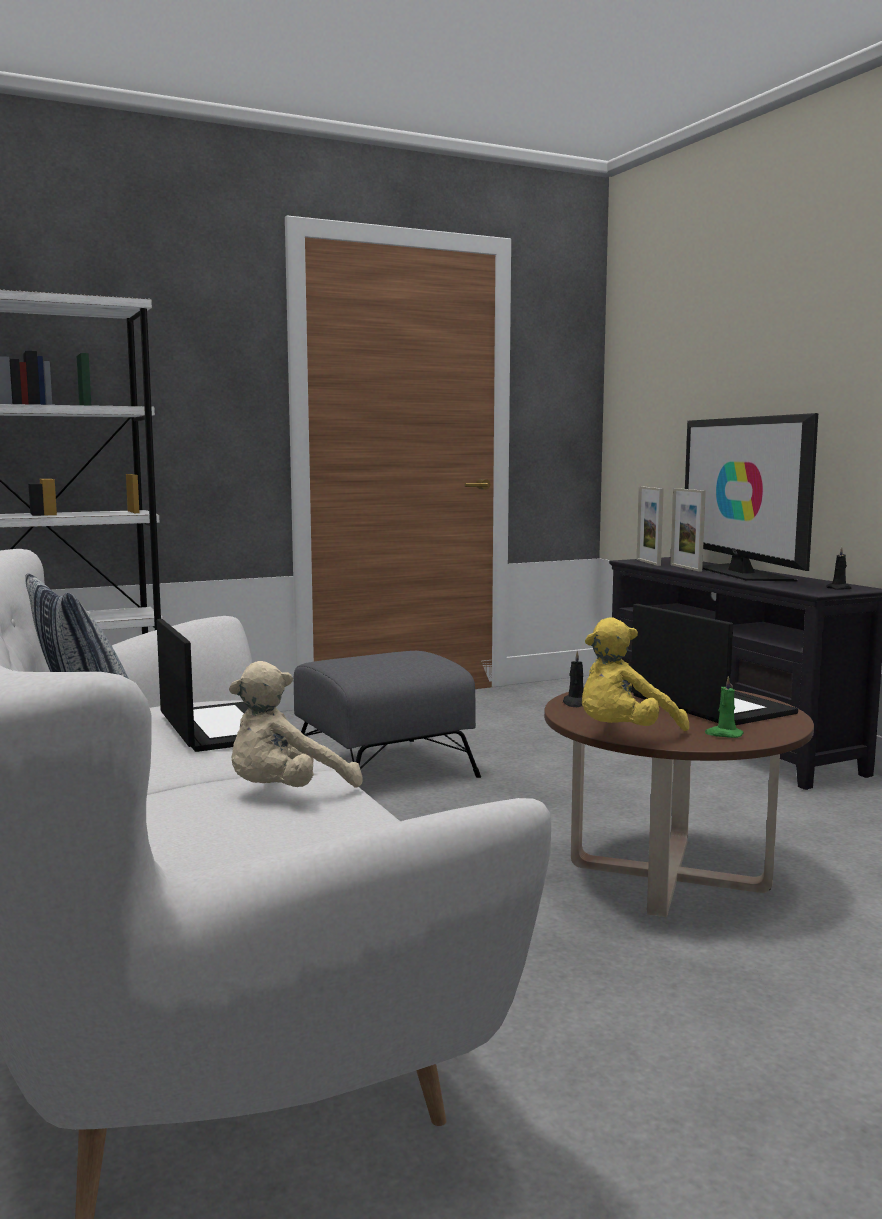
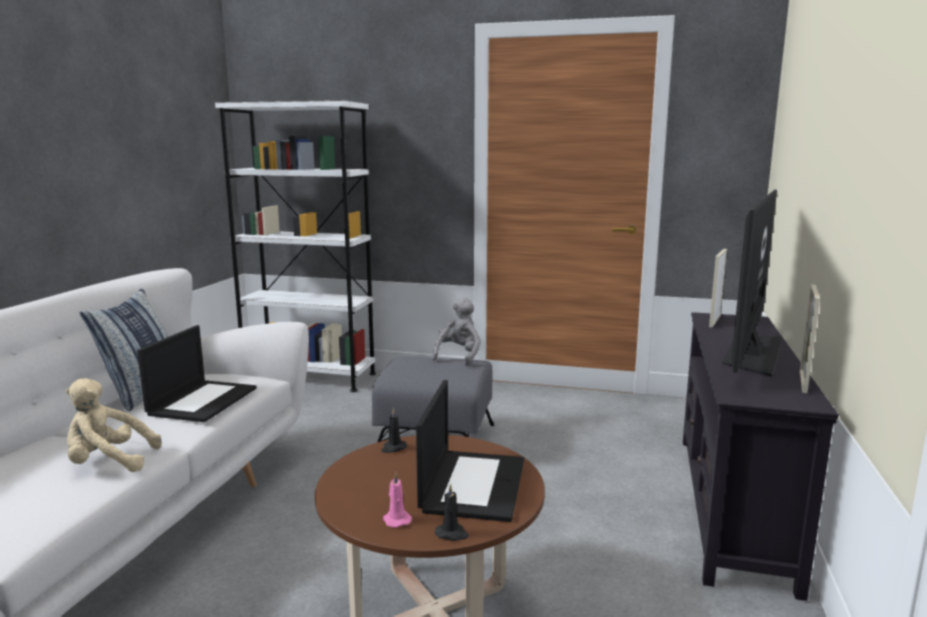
camera: 40 degrees right, 5 degrees up
yellow plush toy [582,617,689,731] -> none
picture frame [670,488,706,572] -> picture frame moved to [800,284,820,393]
green candle [705,676,744,738] -> pink candle [383,472,412,528]
black candle [826,547,851,590] -> black candle moved to [435,484,469,541]
none -> grey plush toy [432,298,481,366]

